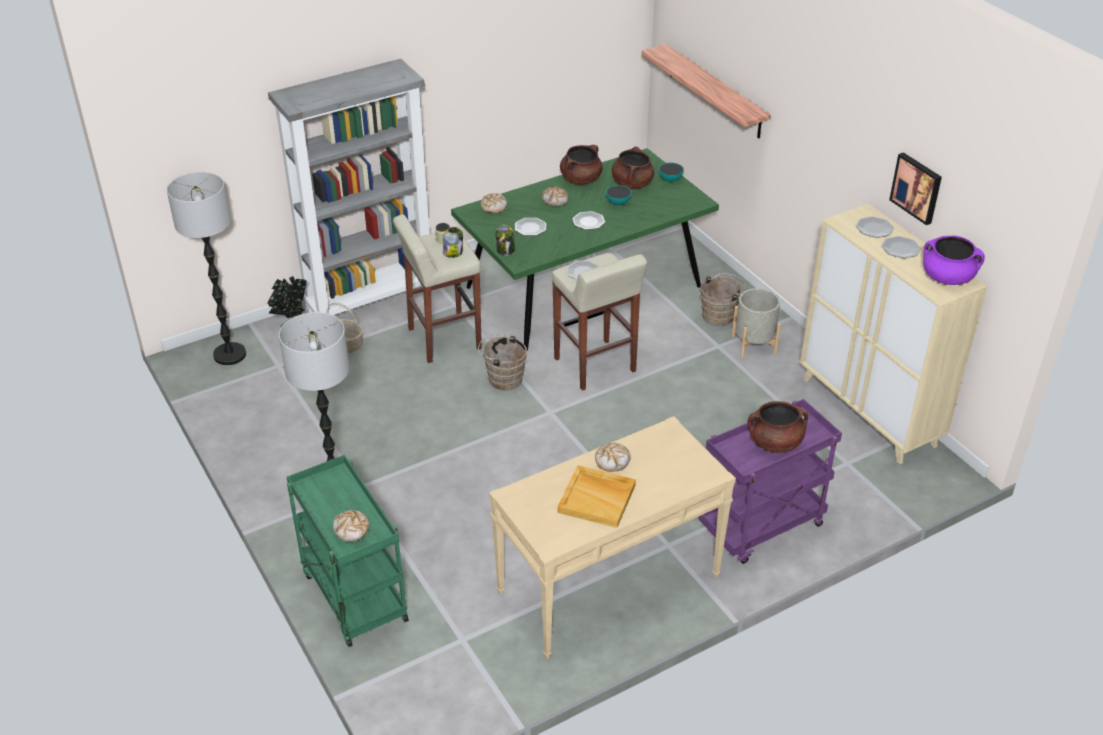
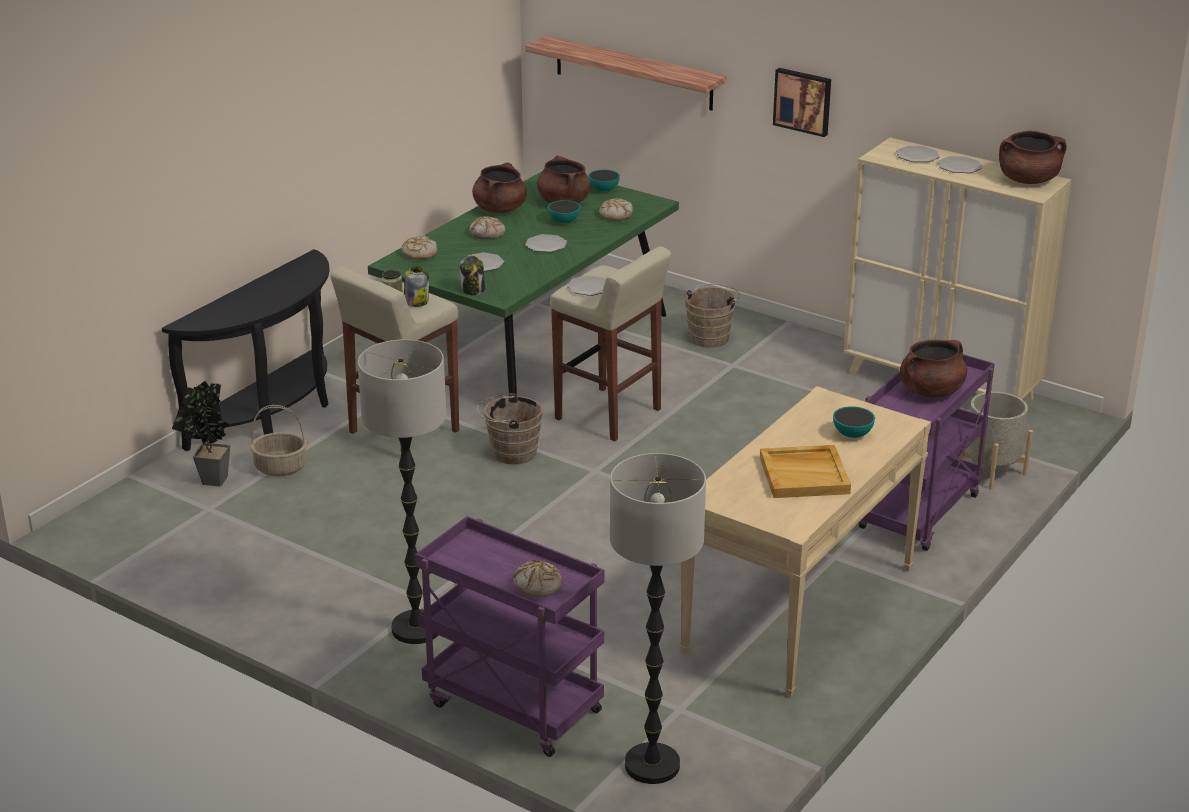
camera: 25 degrees left, 10 degrees down
floor lamp [167,172,246,365] -> floor lamp moved to [610,453,706,784]
grey bookcase [268,59,434,315] -> black console table [162,249,329,451]
green cart [287,455,408,647] -> purple cart [415,516,604,757]
bread [595,443,631,472] -> bread moved to [599,198,633,221]
grey planter [732,288,781,358] -> grey planter moved to [959,392,1033,490]
picture [889,152,942,225] -> picture moved to [773,68,831,137]
purple cooking pot [923,236,985,285] -> brown cooking pot [999,131,1067,184]
none -> bowl [833,406,875,438]

